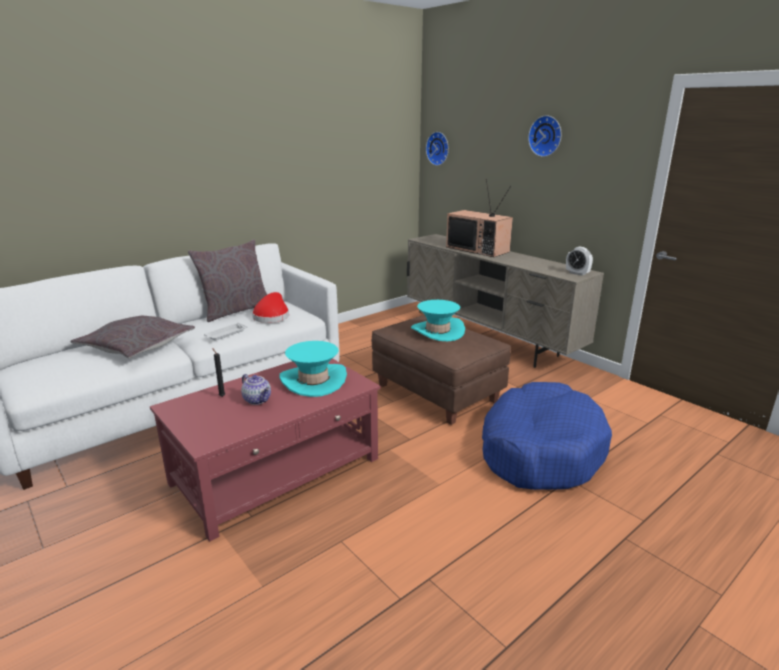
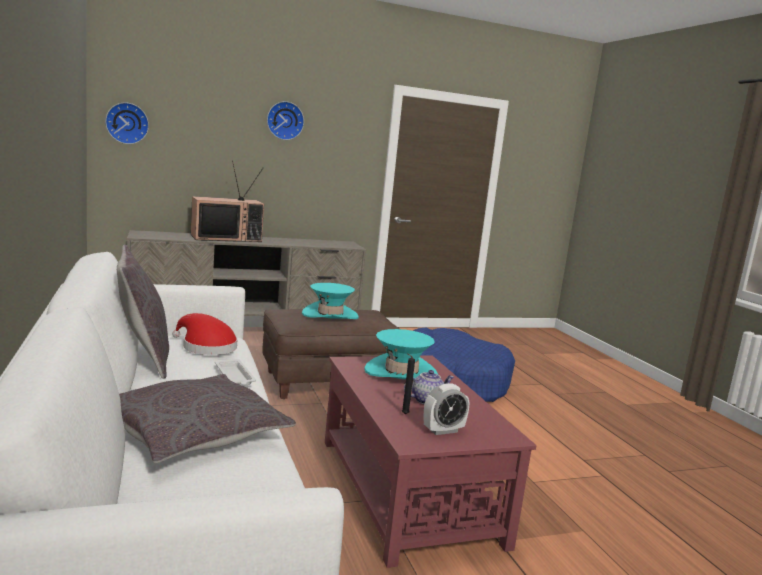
camera: 70 degrees left, 10 degrees down
alarm clock [566,247,593,276] -> alarm clock moved to [424,383,469,435]

